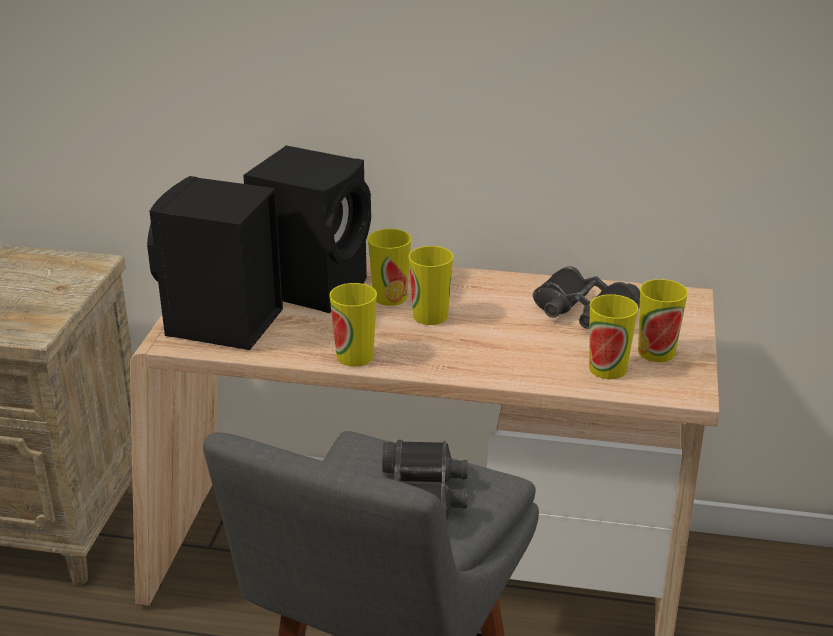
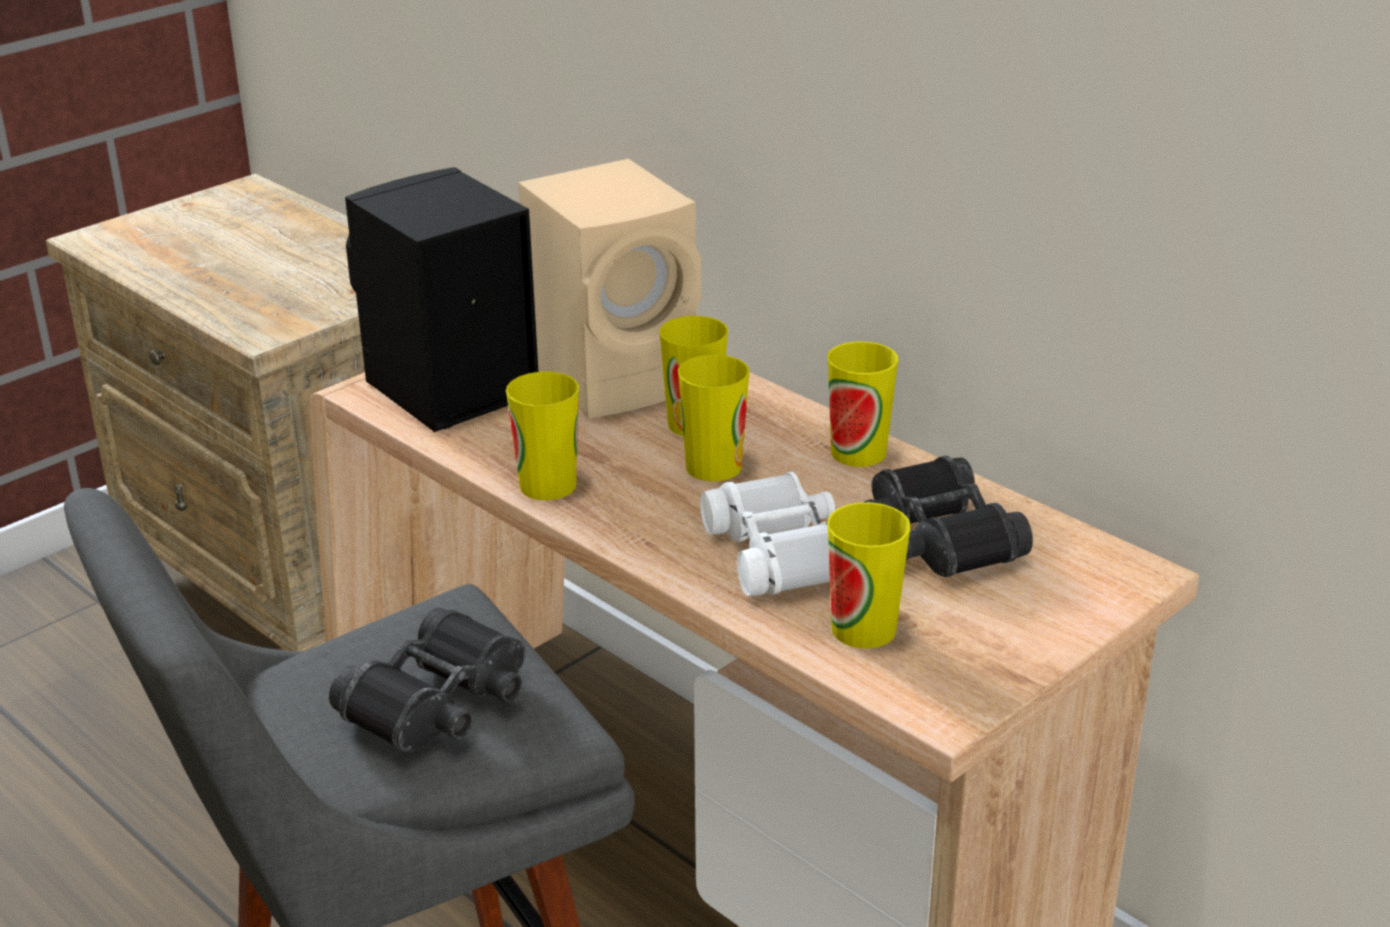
camera: 35 degrees right, 0 degrees up
black speaker [243,146,371,313] -> beige speaker [518,159,701,419]
cup [638,279,688,362] -> cup moved to [827,342,898,467]
none -> white binoculars [700,472,835,596]

